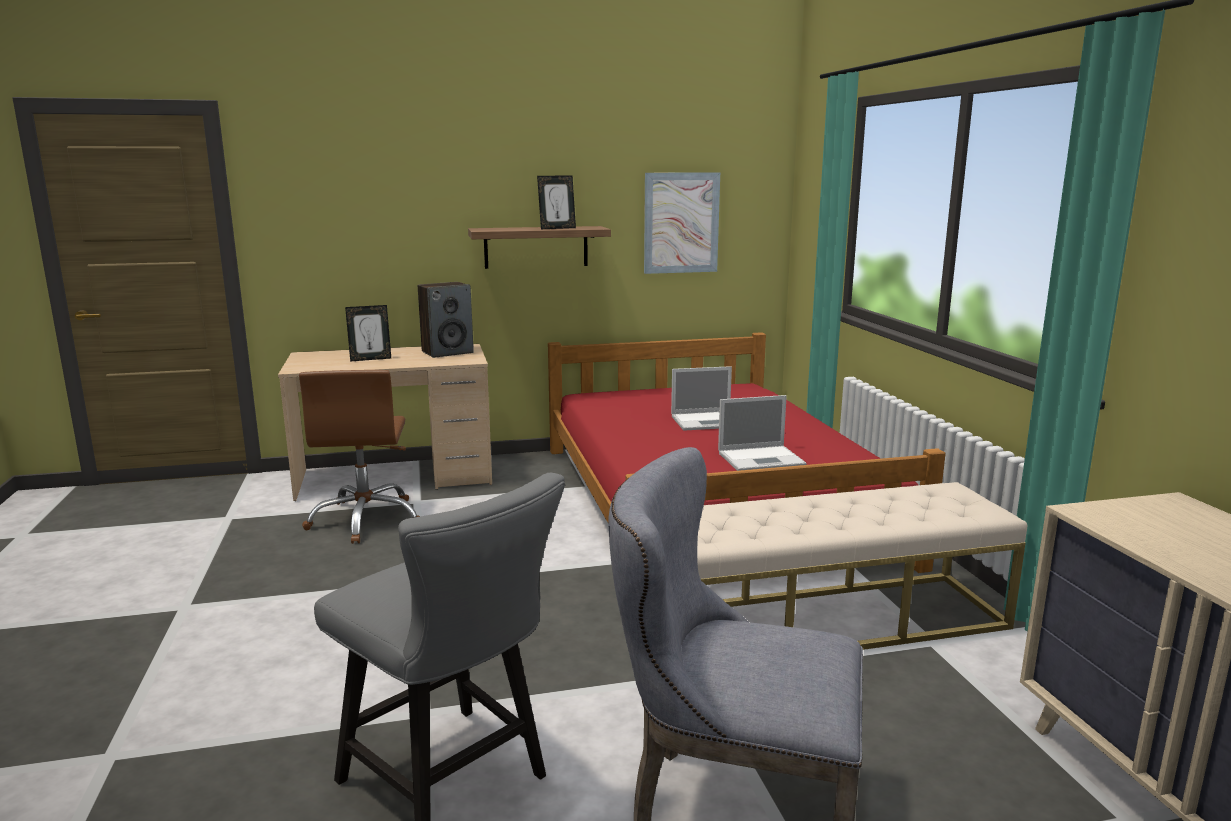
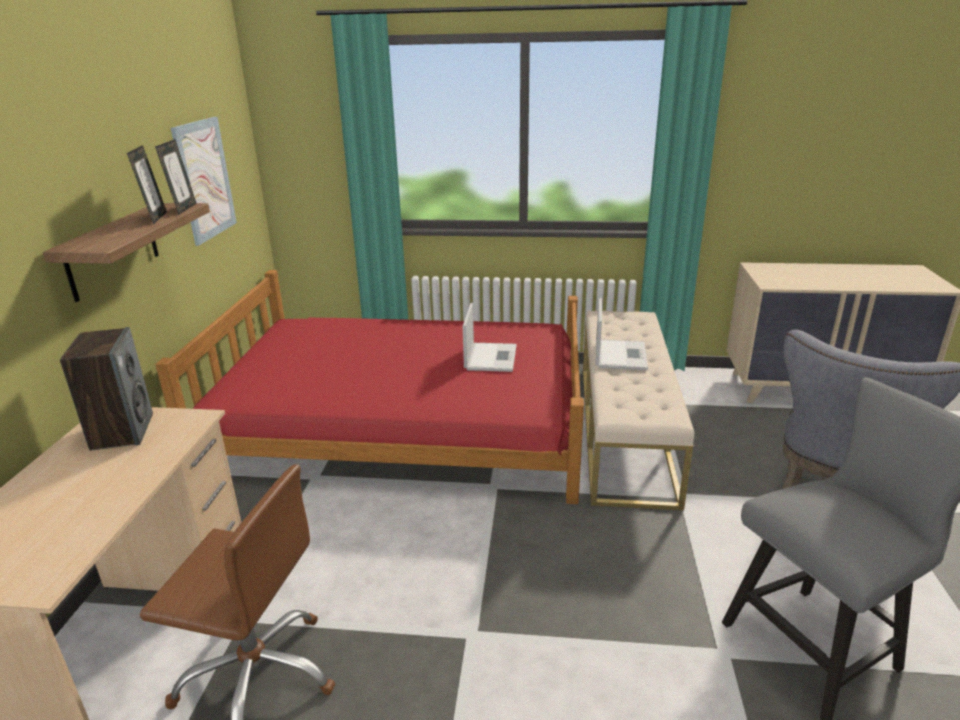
camera: 70 degrees left, 10 degrees up
picture frame [345,305,391,362] -> picture frame moved to [155,139,196,215]
laptop [671,366,732,431] -> laptop moved to [596,298,648,370]

